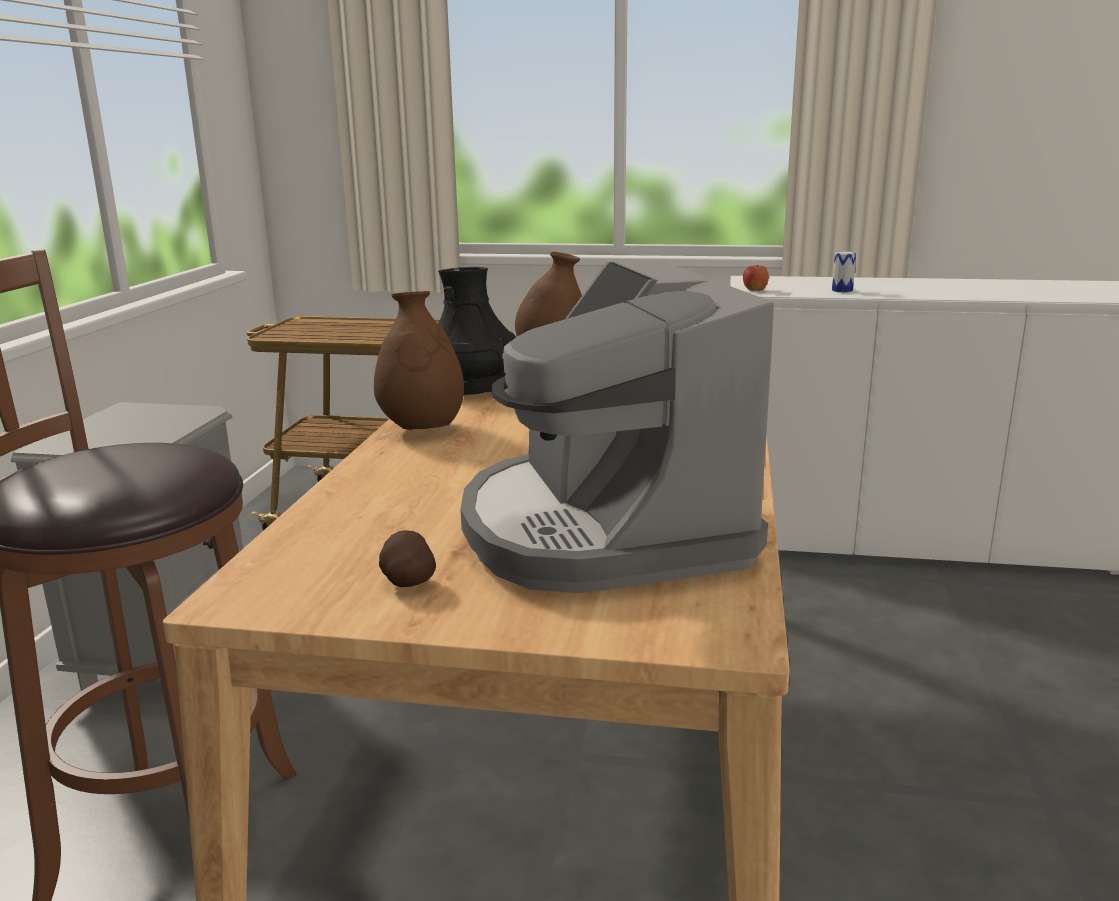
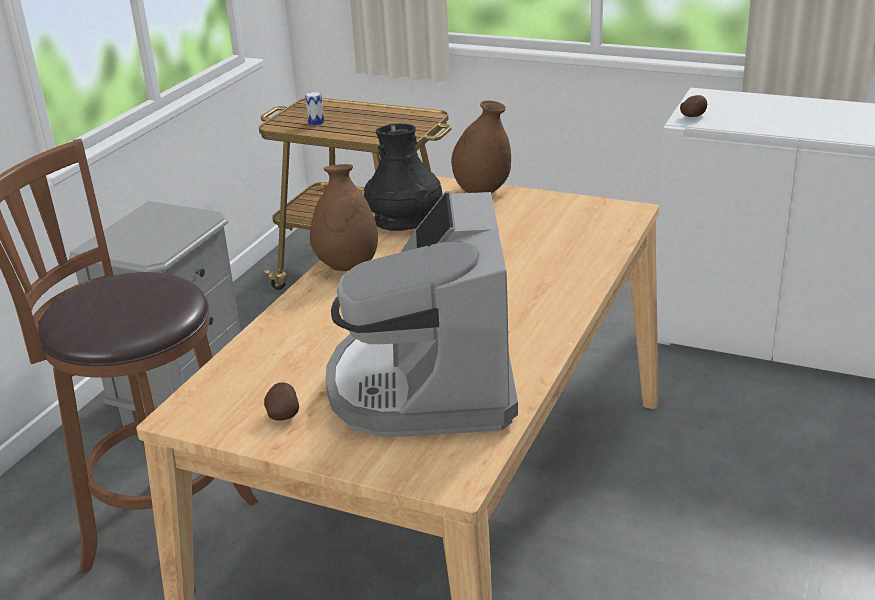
camera: 15 degrees right, 10 degrees up
apple [743,265,769,291] -> potato [680,95,707,117]
can [832,251,856,293] -> can moved to [305,92,324,126]

